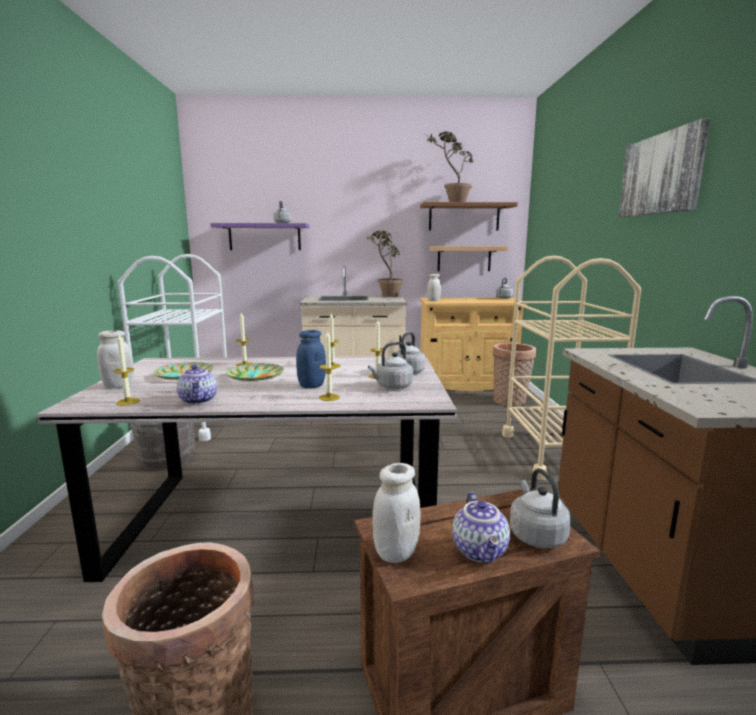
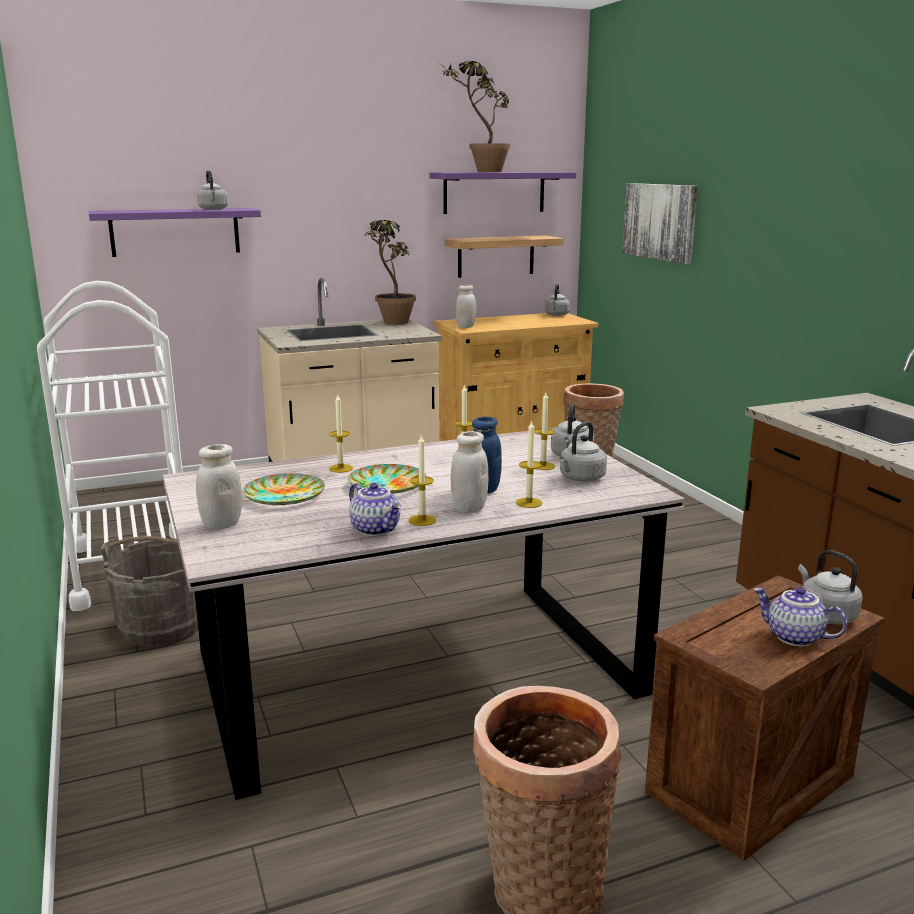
camera: 20 degrees left, 5 degrees up
candle [113,334,140,406] -> candle moved to [409,435,436,526]
white jar [372,463,420,563] -> white jar moved to [451,431,488,513]
brown shelf [420,202,518,231] -> purple shelf [429,172,576,214]
teapot [452,492,510,564] -> teapot turned 150 degrees clockwise [754,587,847,646]
beige cart [502,255,641,480] -> none
picture [618,118,710,217] -> picture moved to [622,183,698,264]

